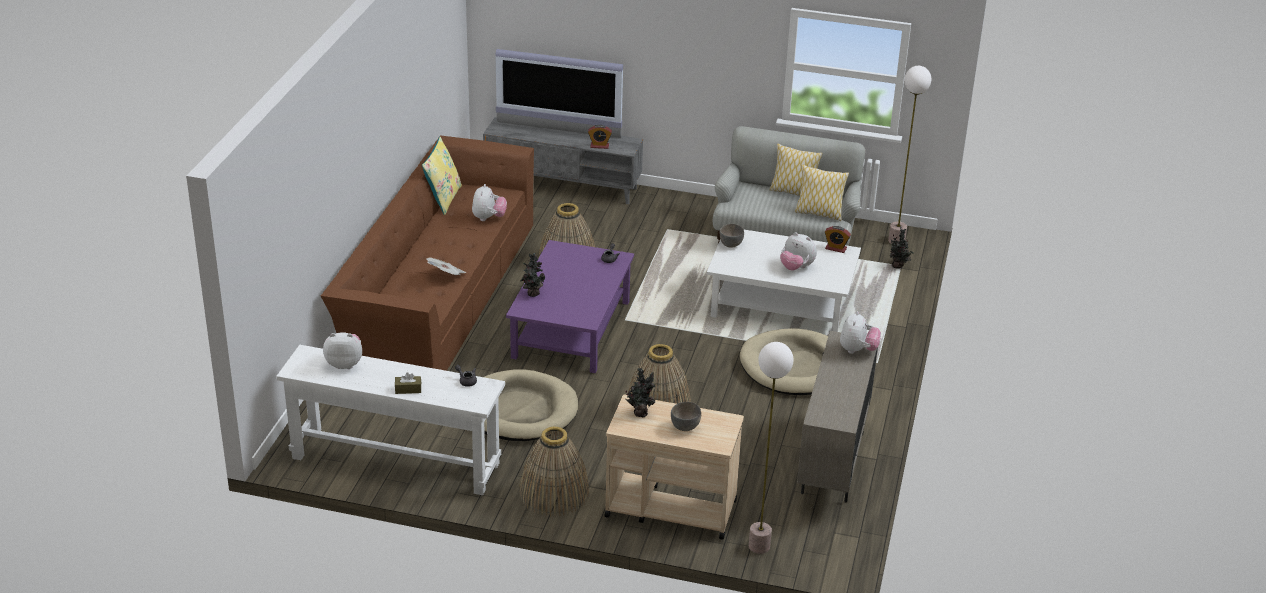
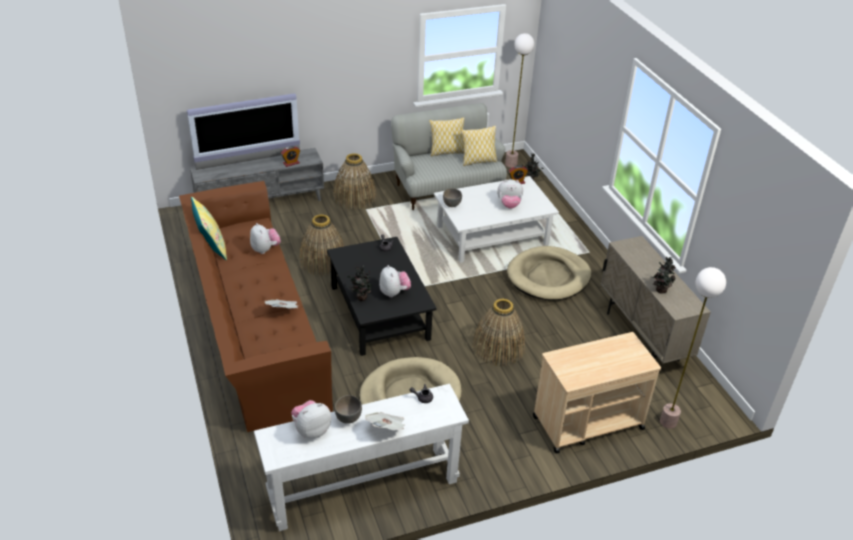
camera: 35 degrees left, 5 degrees up
brown tissue box [395,372,421,394] -> newspaper [365,412,405,430]
purple coffee table [506,240,634,373] -> black coffee table [327,237,437,356]
basket [519,427,590,516] -> basket moved to [333,153,377,209]
potted plant [626,368,656,417] -> potted plant moved to [651,257,676,294]
grey bowl [671,402,701,431] -> grey bowl moved to [335,395,362,424]
plush toy [840,311,881,354] -> plush toy moved to [379,265,411,298]

